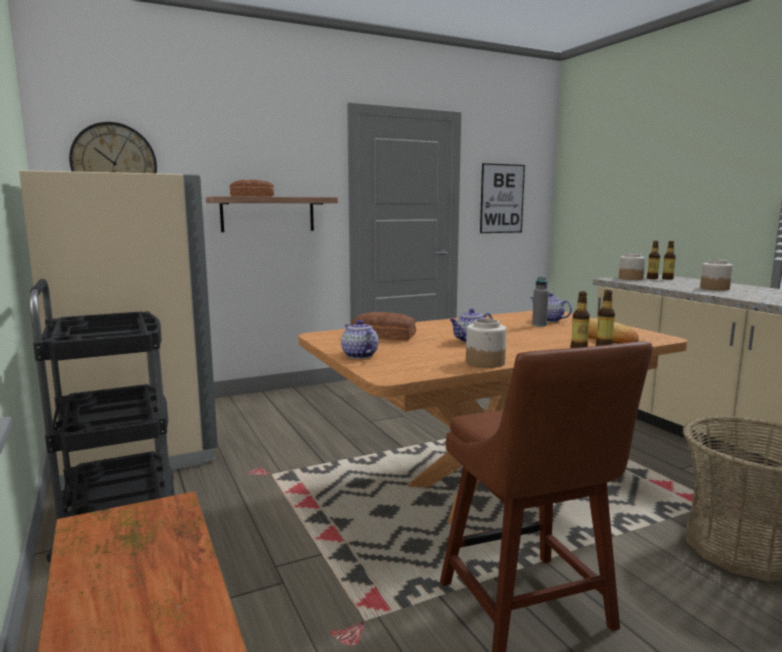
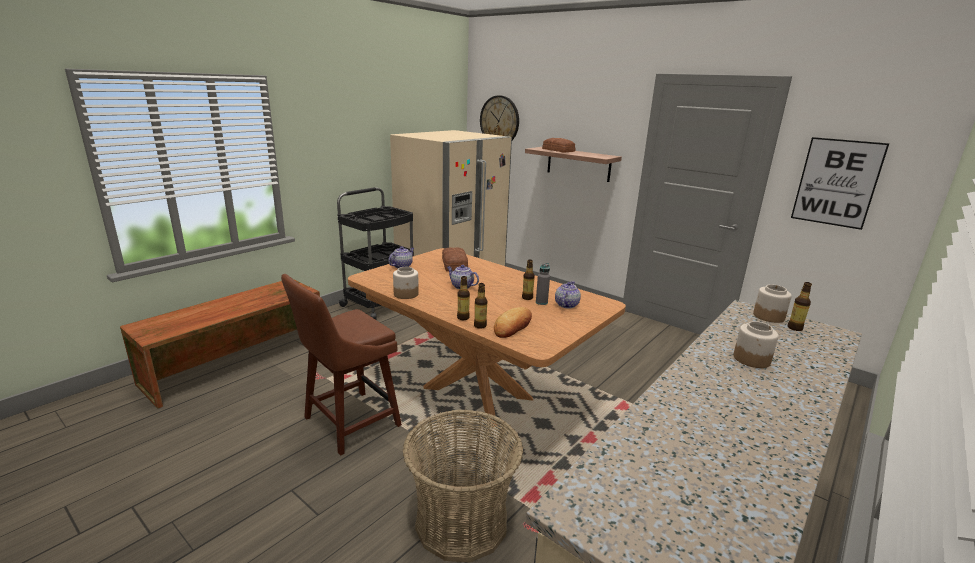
camera: 65 degrees right, 10 degrees up
bottle [662,241,676,280] -> bottle moved to [522,260,535,300]

